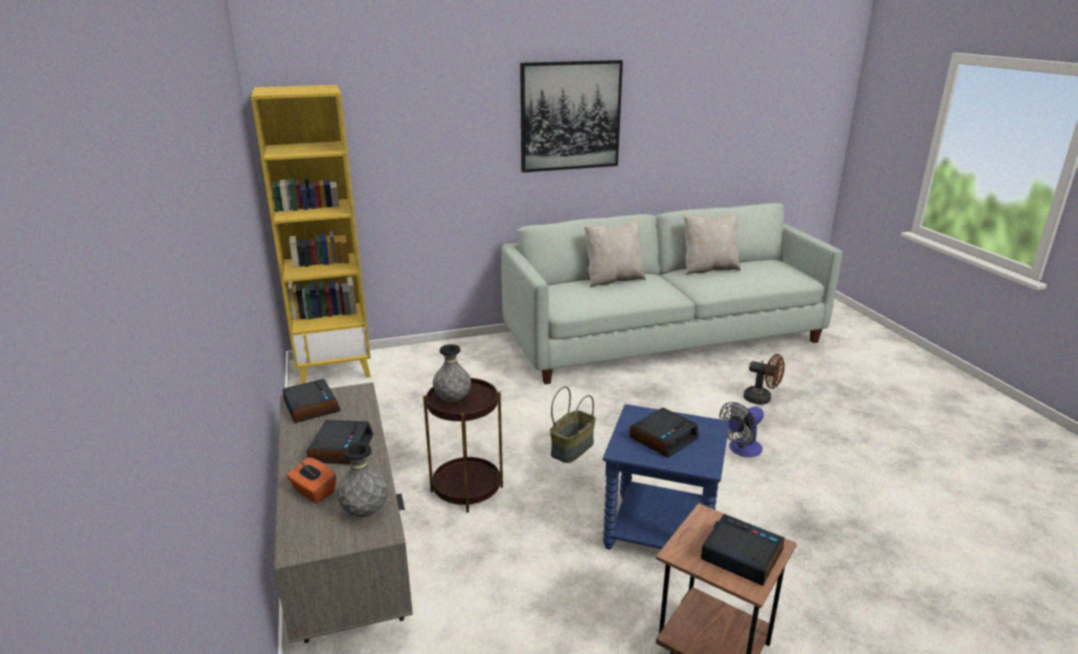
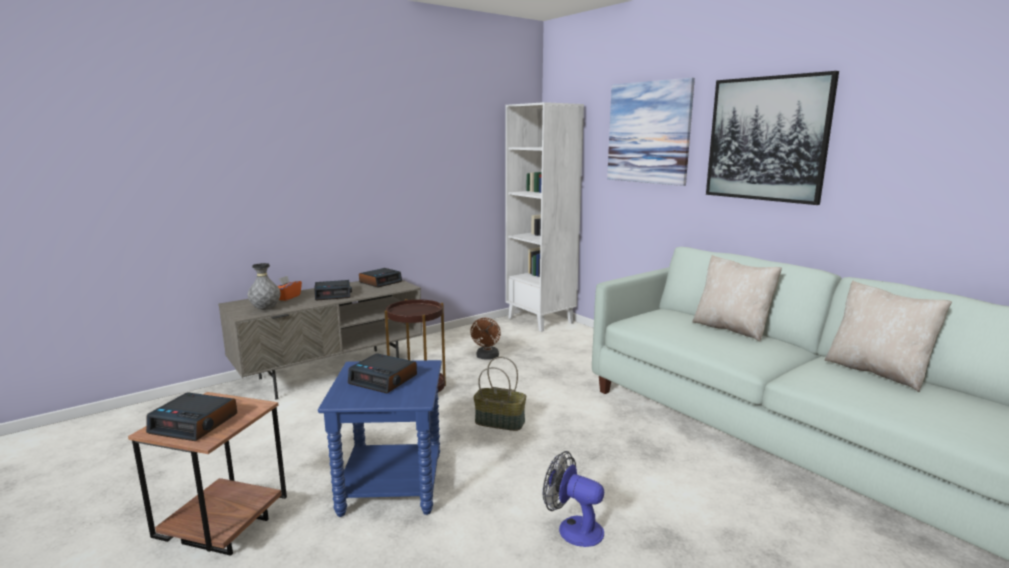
camera: 70 degrees right, 10 degrees down
yellow bookcase [251,85,371,384] -> white bookcase [505,102,584,332]
grey vase [433,344,471,402] -> none
alarm clock [701,514,784,586] -> alarm clock turned 90 degrees clockwise [146,392,237,441]
brown fan [743,354,785,405] -> brown fan moved to [470,318,501,360]
none -> picture [607,78,695,186]

